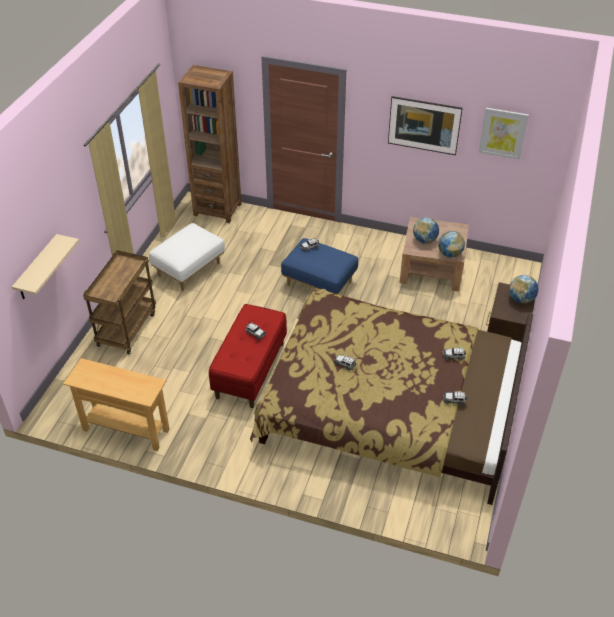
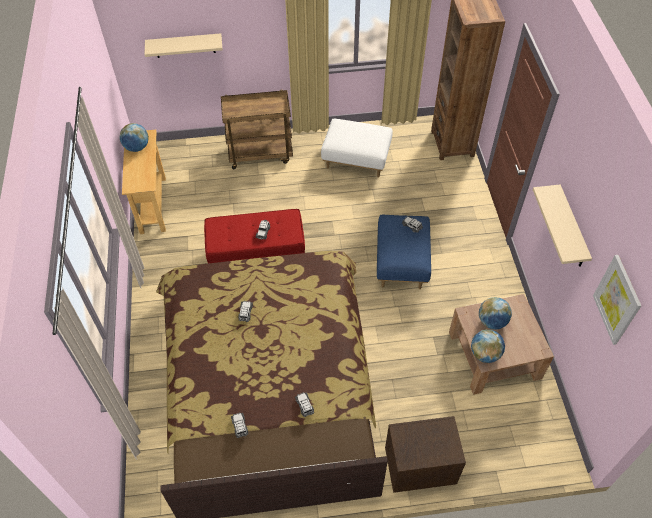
camera: 65 degrees right, 10 degrees up
picture [388,96,463,155] -> beige shelf [533,185,592,267]
globe [509,275,538,304] -> globe moved to [119,123,149,152]

